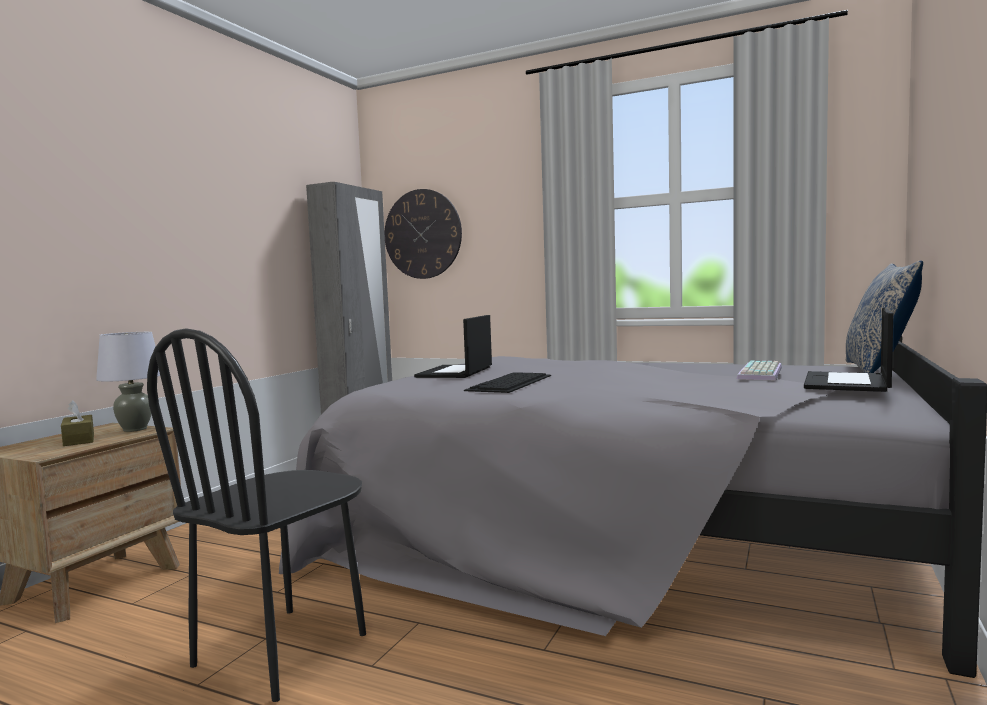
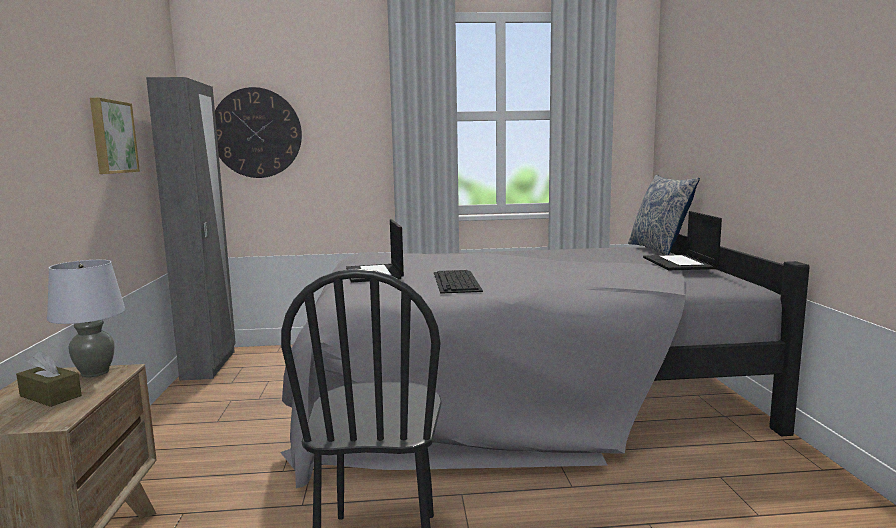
camera: 30 degrees left, 5 degrees up
keyboard [737,361,782,381] -> none
none -> picture [90,98,140,174]

